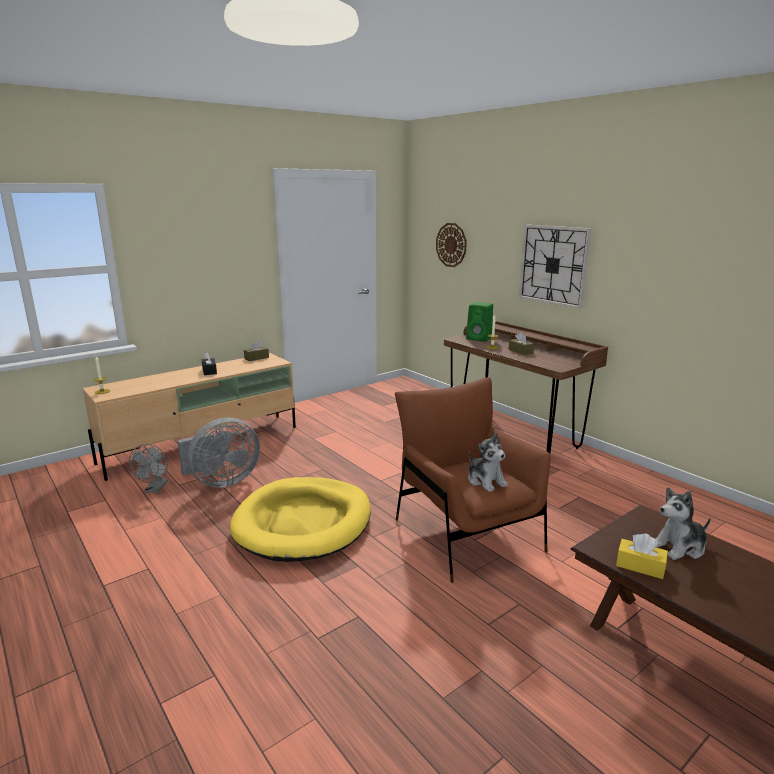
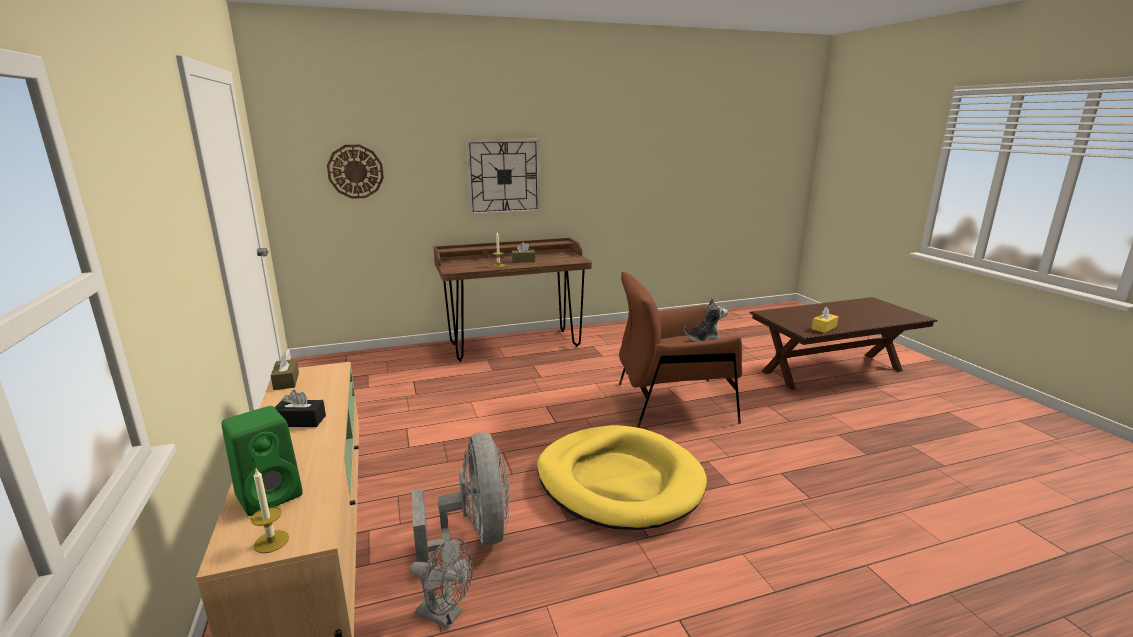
camera: 70 degrees left, 0 degrees up
green speaker [466,302,493,342] -> green speaker moved to [221,406,303,516]
plush toy [656,487,711,560] -> none

